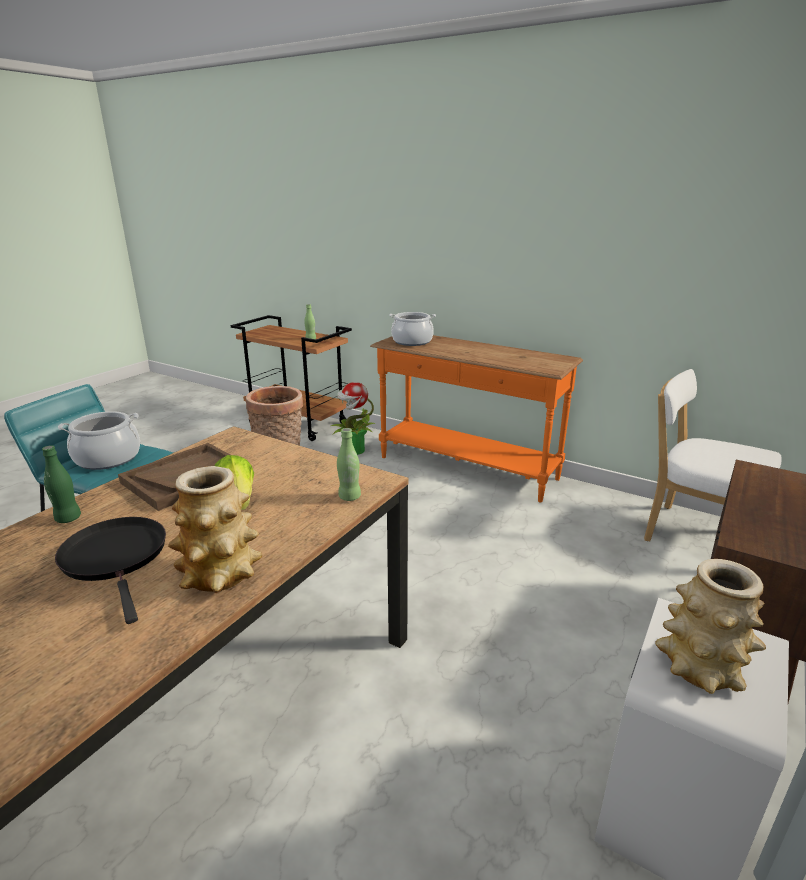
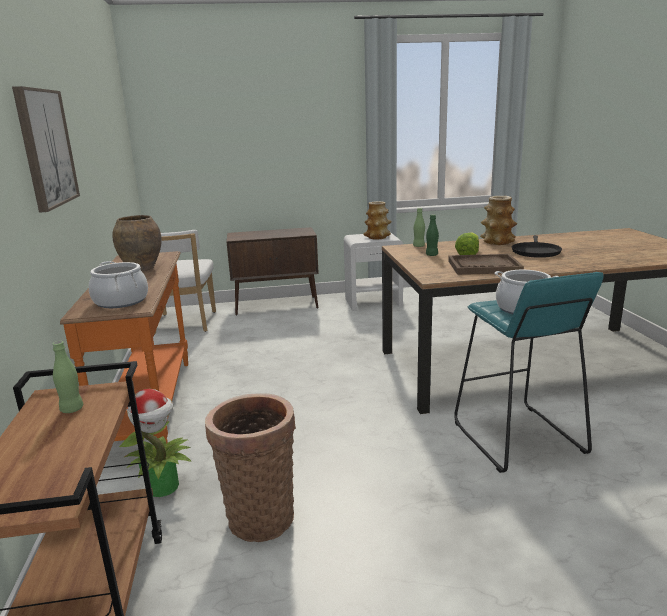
camera: 130 degrees left, 5 degrees down
green bottle [42,445,81,523] -> green bottle moved to [426,214,439,256]
none -> picture [12,86,80,213]
none -> brown vase [113,215,162,271]

